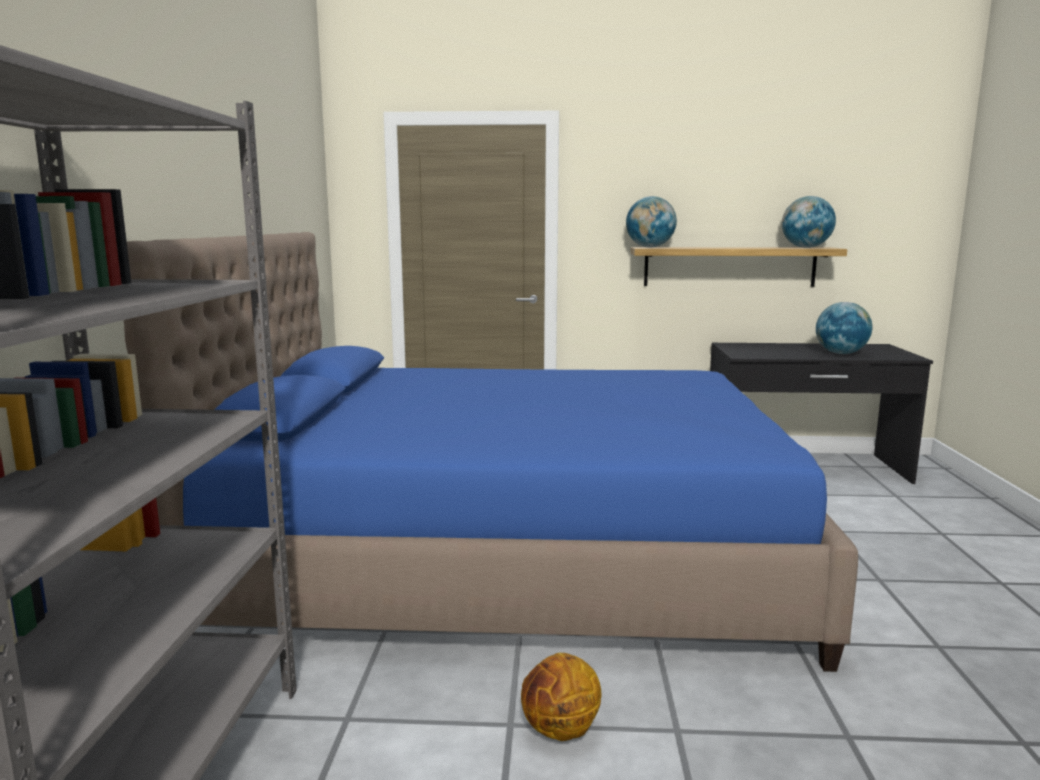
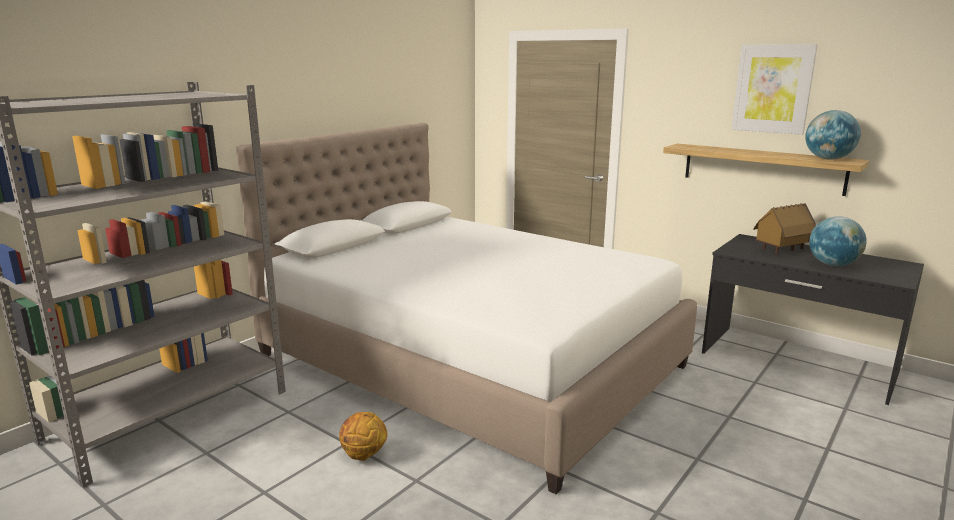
camera: 35 degrees right, 5 degrees up
blue bed [124,232,858,672] -> white bed [236,123,697,495]
globe [626,196,677,247] -> none
none -> picture [731,44,818,135]
none -> toy house [753,203,816,254]

